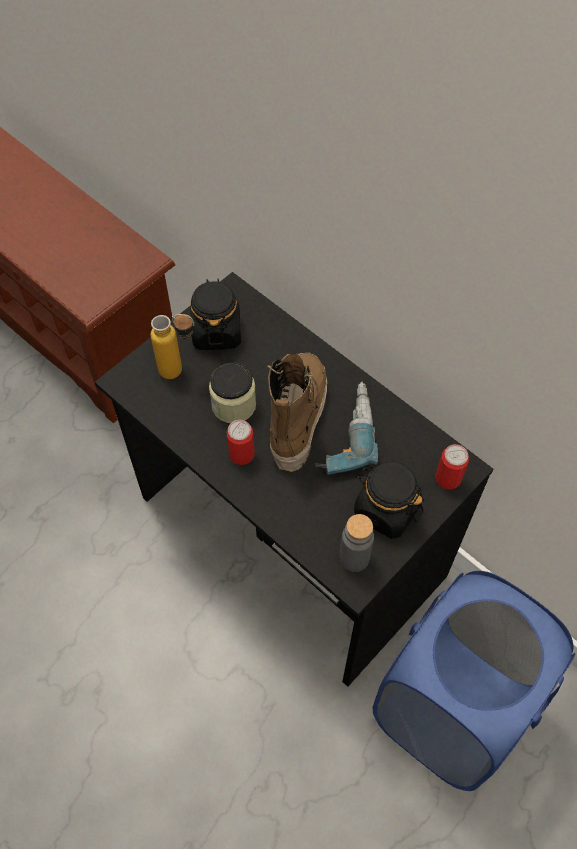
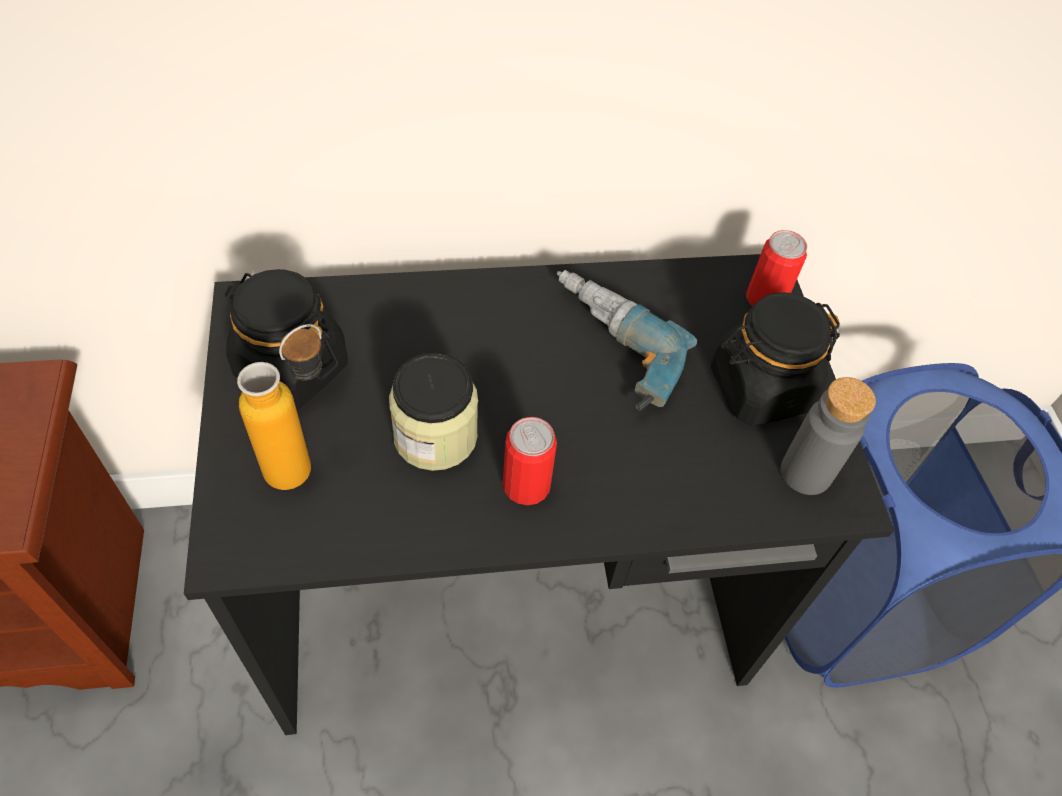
camera: 55 degrees left, 5 degrees down
boot [267,353,327,472] -> none

